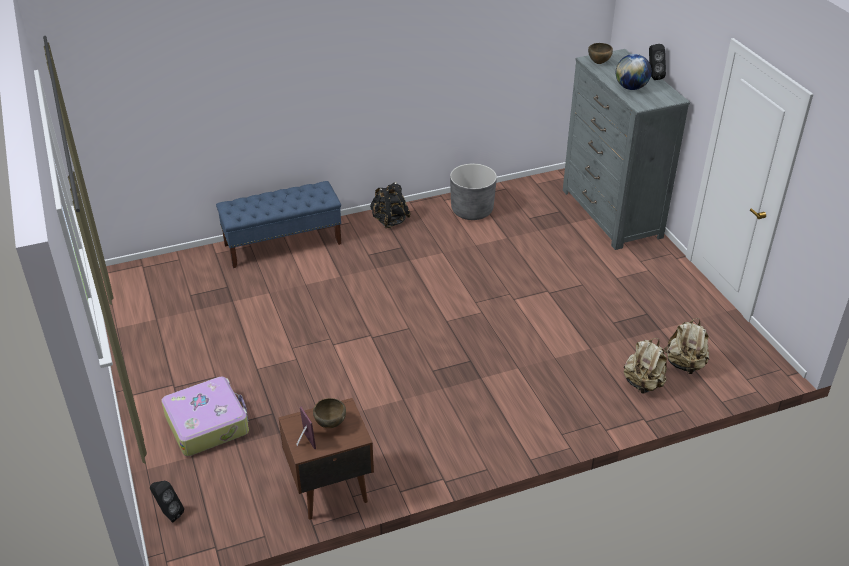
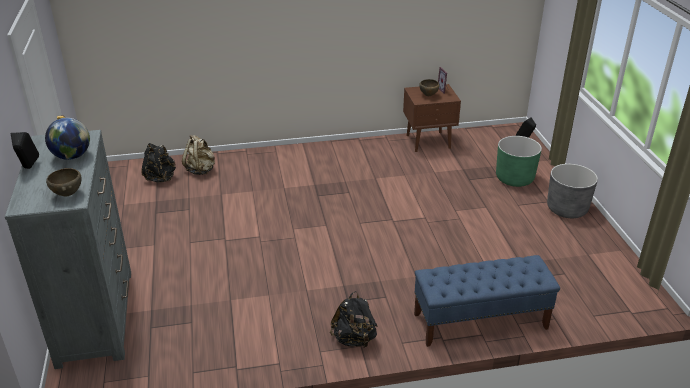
camera: 170 degrees left, 5 degrees down
suitcase [161,377,249,456] -> green planter [496,136,542,187]
grey planter [450,164,497,220] -> grey planter moved to [547,164,598,218]
beige backpack [664,318,709,374] -> black backpack [142,143,176,183]

